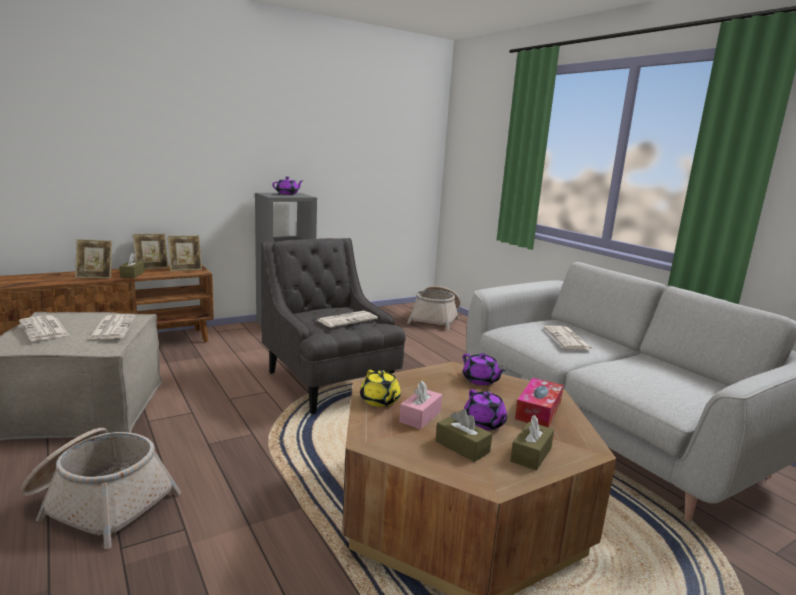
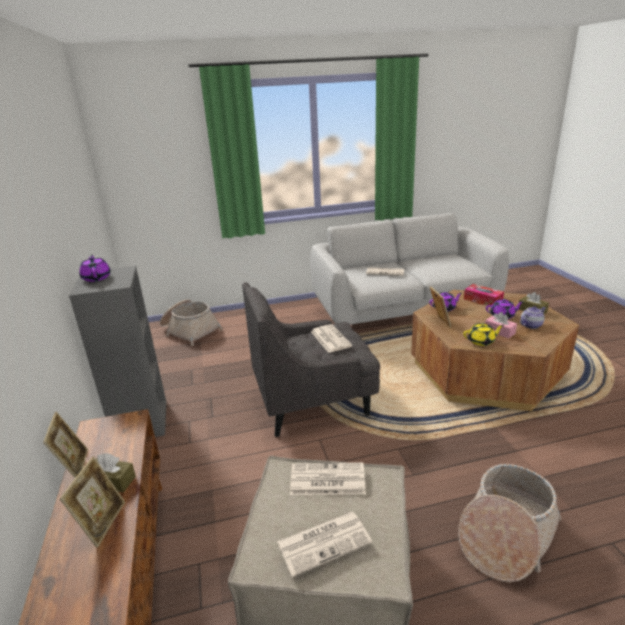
camera: 70 degrees left, 10 degrees up
picture frame [168,235,202,271] -> picture frame moved to [430,286,452,328]
brown tissue box [436,409,492,462] -> teapot [520,306,545,329]

